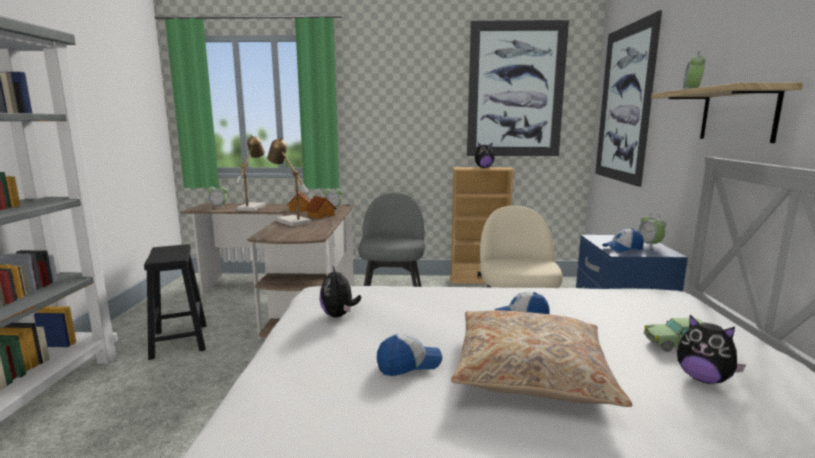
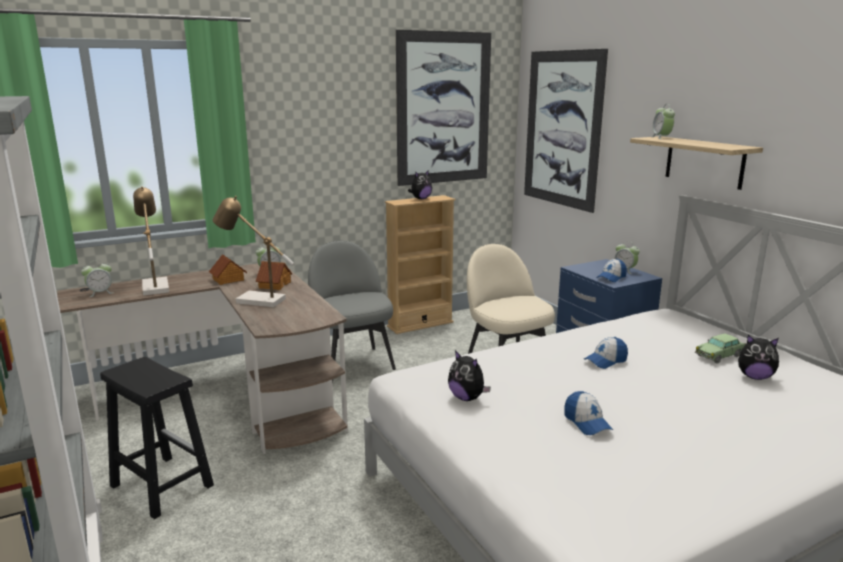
camera: 30 degrees left, 5 degrees up
cap [377,334,442,376] -> cap turned 120 degrees clockwise [564,391,613,435]
beige pillow [451,310,632,407] -> none

